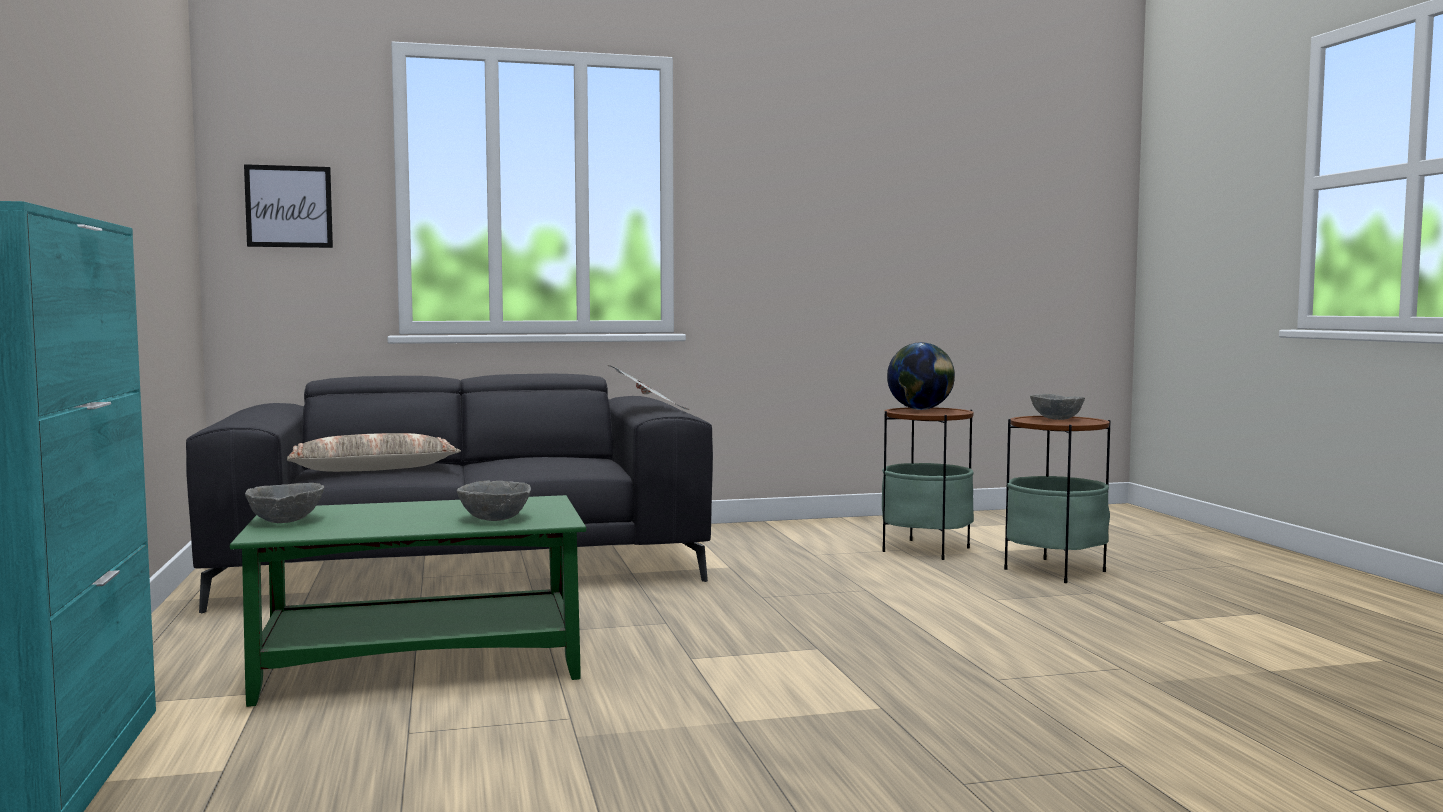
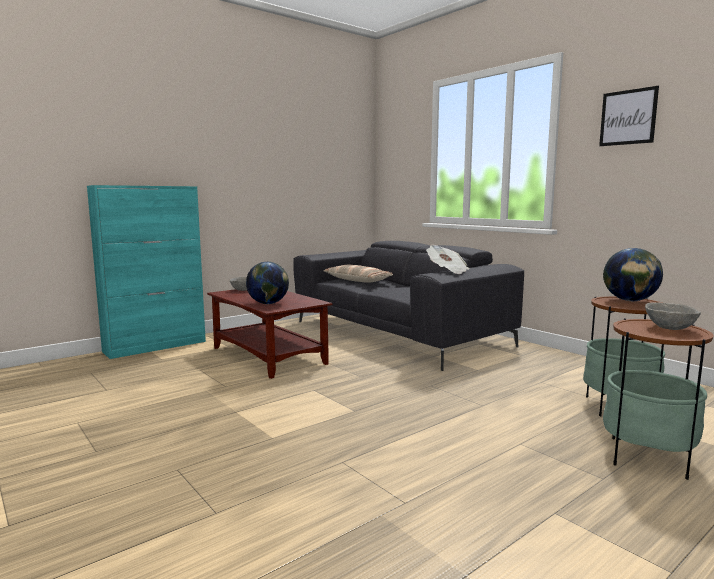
camera: 65 degrees right, 5 degrees up
green coffee table [230,495,586,707] -> brown coffee table [207,289,332,379]
picture [244,164,333,248] -> picture moved to [599,86,659,146]
grey bowl [457,481,531,521] -> globe [246,262,289,304]

